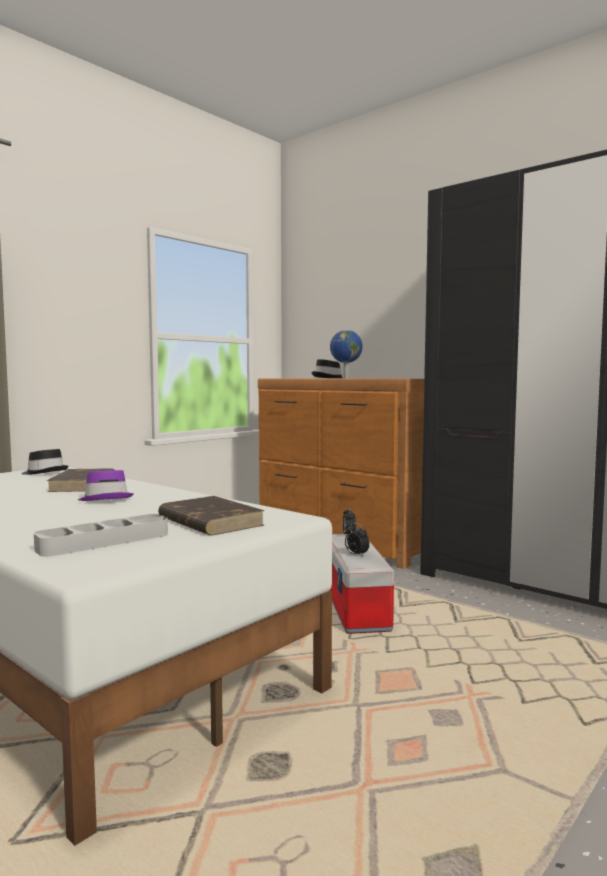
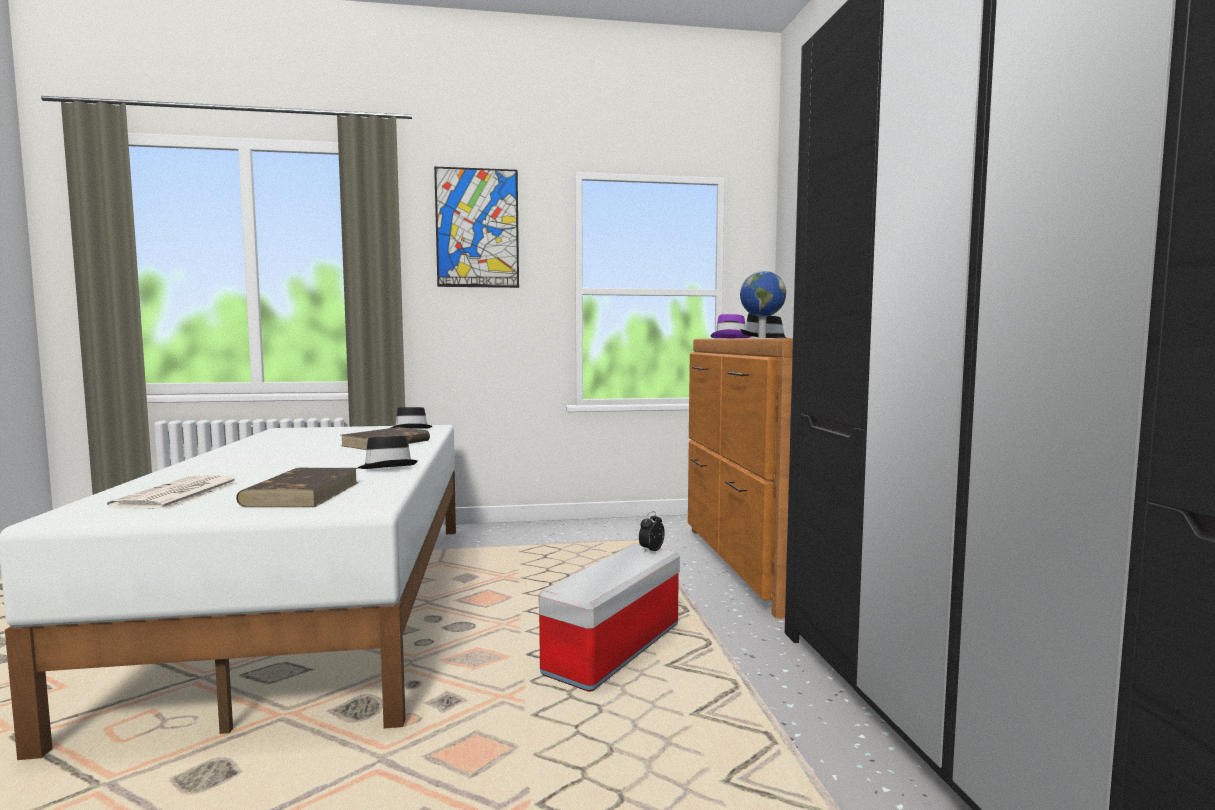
camera: 40 degrees right, 0 degrees up
grey tray [34,514,168,557] -> newspaper [107,475,239,509]
purple hat [78,470,134,501] -> purple hat moved to [711,314,751,338]
alarm clock [345,523,370,557] -> none
none -> black hat [358,436,418,469]
none -> picture [434,166,519,288]

